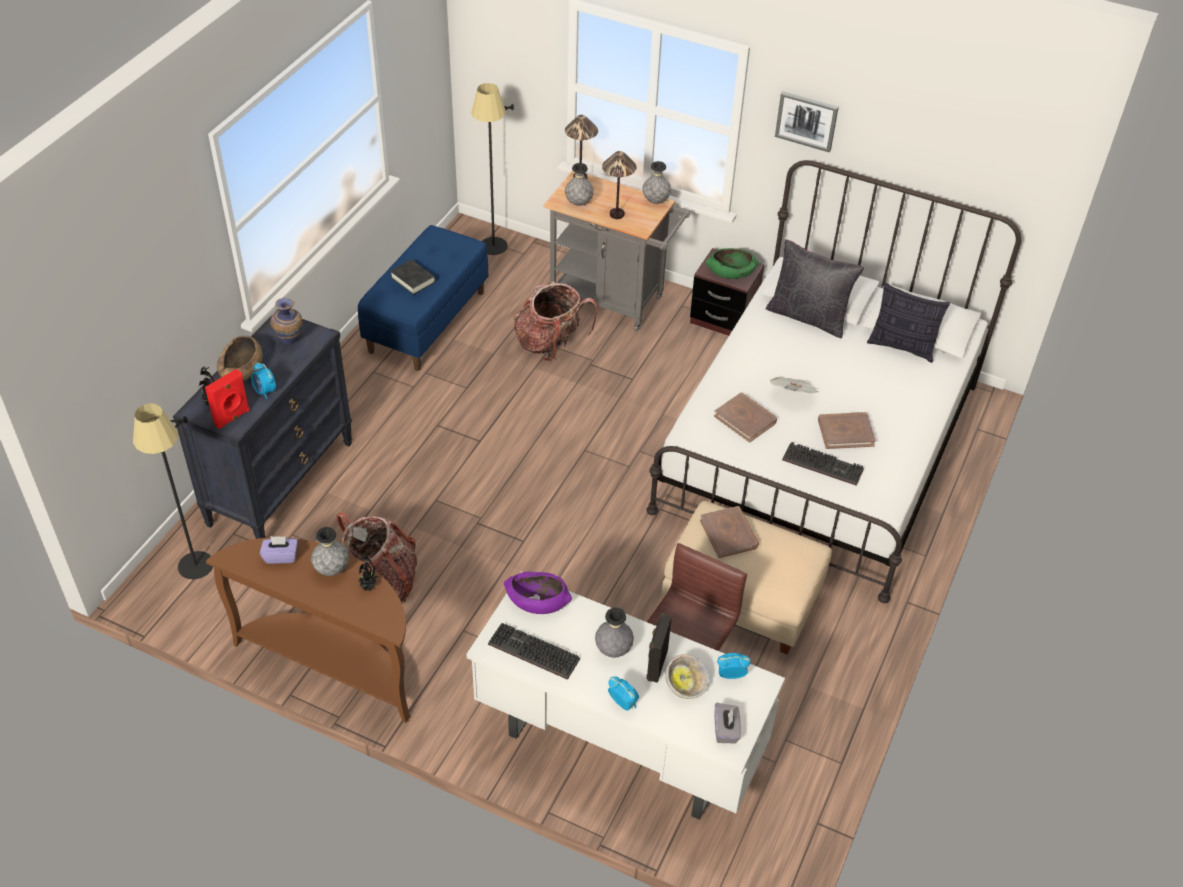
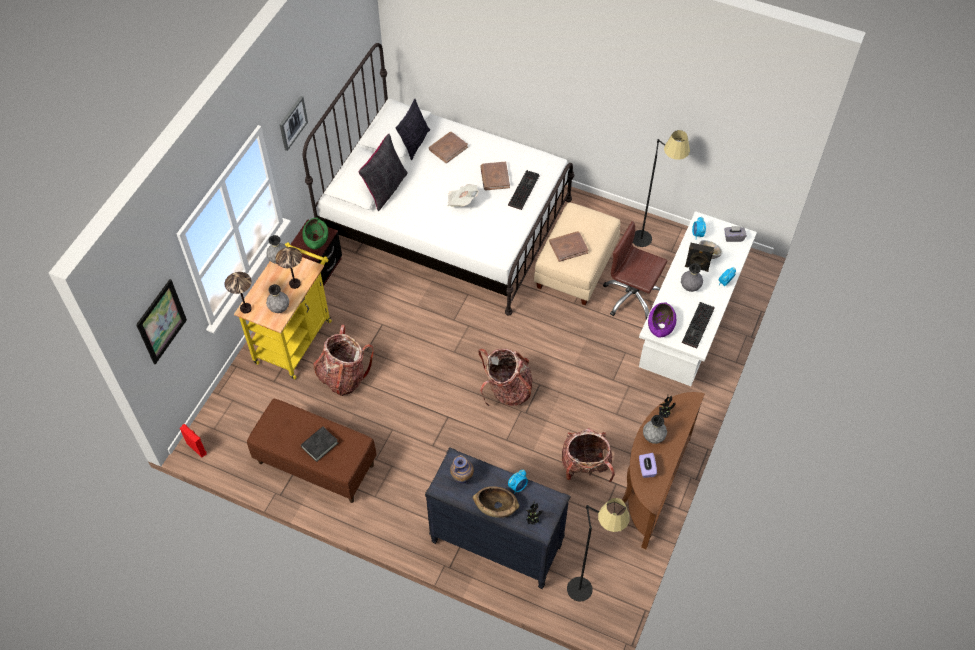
camera: 90 degrees left, 10 degrees up
red speaker [205,369,250,429] -> red speaker moved to [180,424,206,457]
blue bench [358,225,488,371] -> brown bench [247,399,377,503]
black floor lamp [471,83,514,255] -> black floor lamp moved to [633,130,690,247]
grey cart [543,171,690,331] -> yellow cart [234,242,332,379]
brown book [714,392,777,442] -> brown book moved to [429,132,468,164]
none -> picture [136,279,187,364]
none -> backpack [478,348,532,406]

